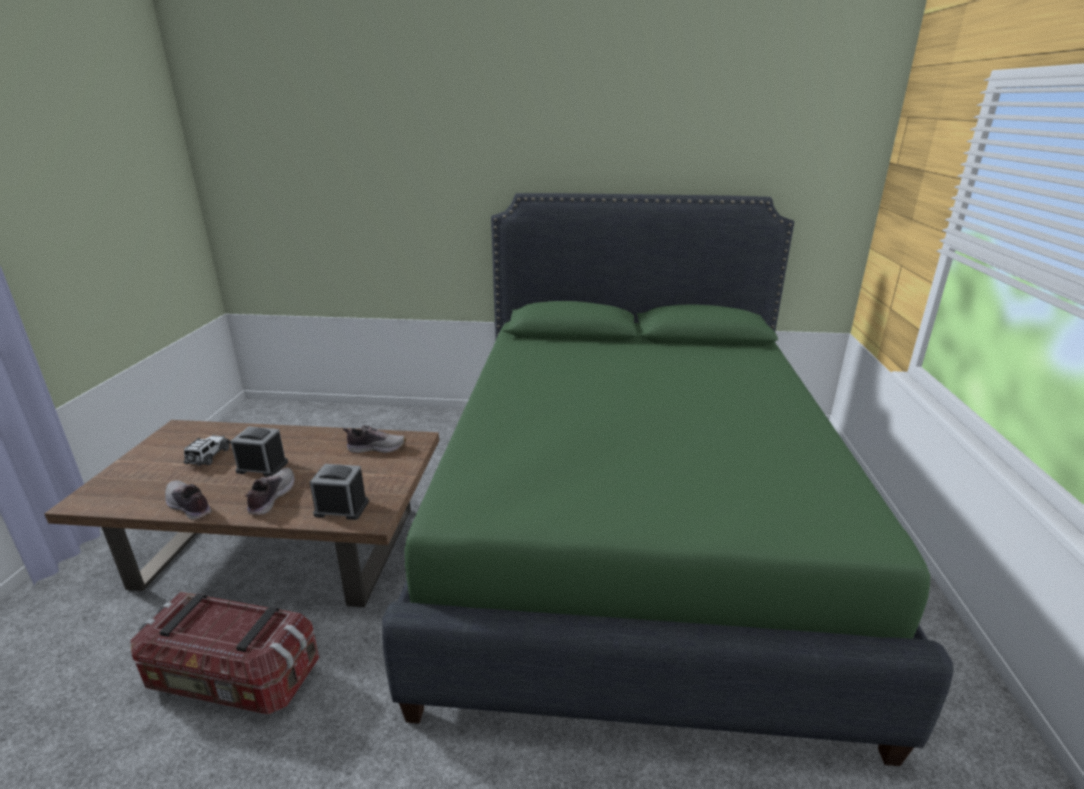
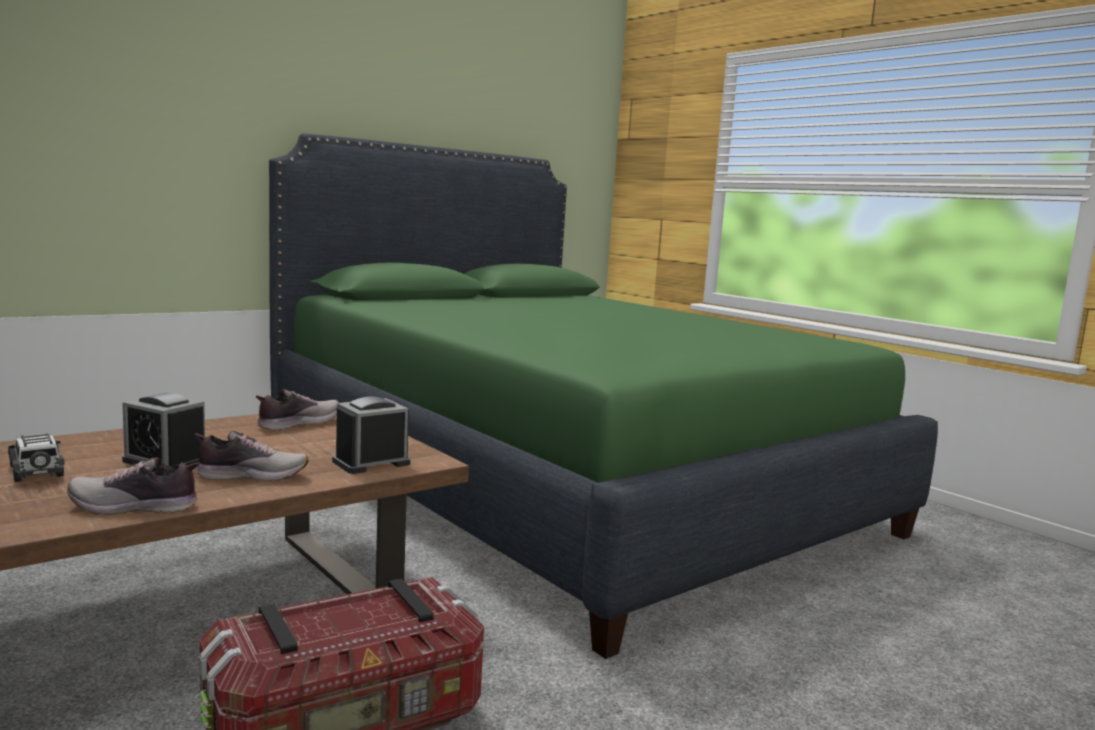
camera: 45 degrees left, 15 degrees down
alarm clock [230,426,288,477] -> alarm clock turned 120 degrees counterclockwise [122,393,205,466]
shoe [245,467,295,515] -> shoe turned 120 degrees clockwise [194,431,309,481]

